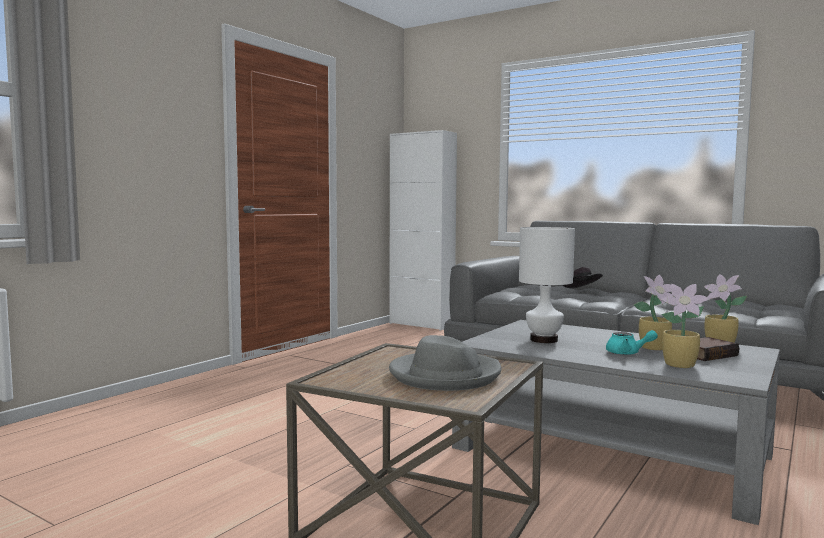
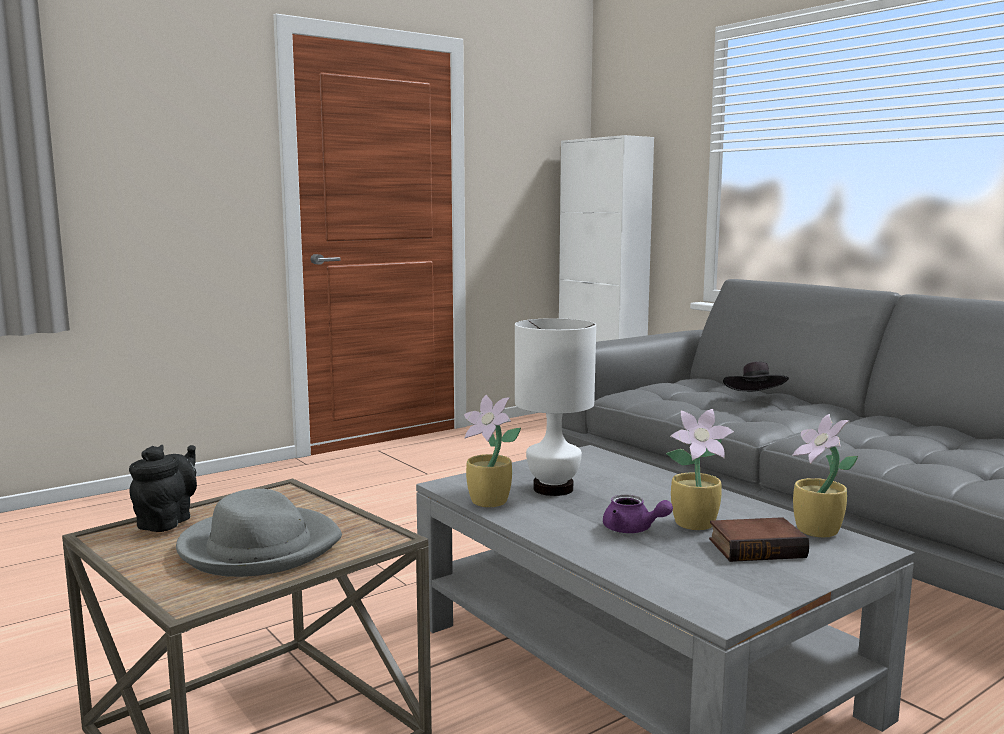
camera: 20 degrees right, 5 degrees up
turquoise teapot [606,330,658,355] -> purple teapot [603,495,673,533]
potted plant [660,284,710,368] -> potted plant moved to [464,395,521,507]
none -> black teapot [129,445,197,532]

